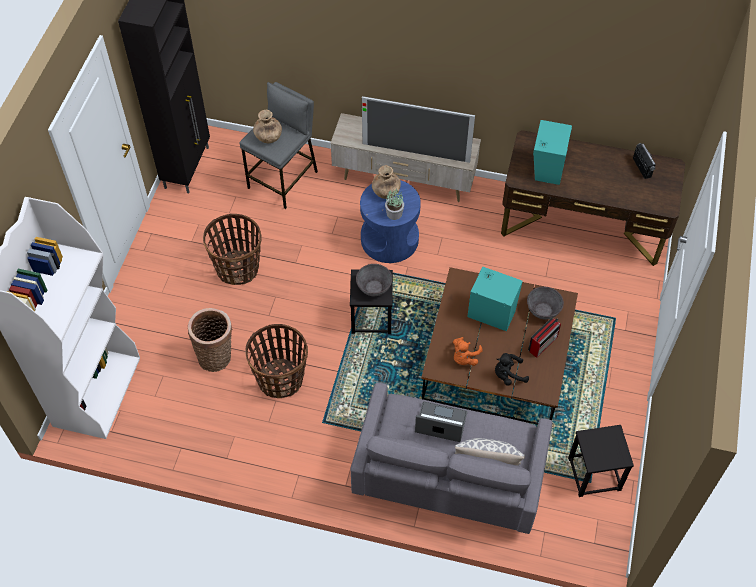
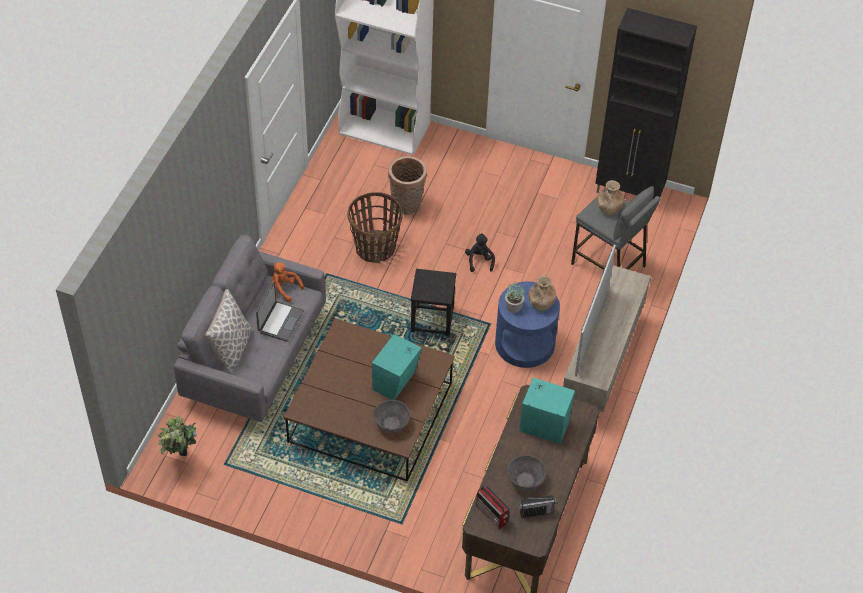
camera: 95 degrees right, 5 degrees down
basket [203,214,262,285] -> none
grey bowl [356,264,392,296] -> grey bowl moved to [507,455,546,490]
orange plush toy [453,337,483,366] -> orange plush toy moved to [269,262,304,302]
black plush toy [495,353,529,386] -> black plush toy moved to [465,233,495,272]
radio [528,318,561,358] -> radio moved to [476,486,510,529]
black stool [568,425,634,497] -> none
none -> potted plant [158,415,197,456]

